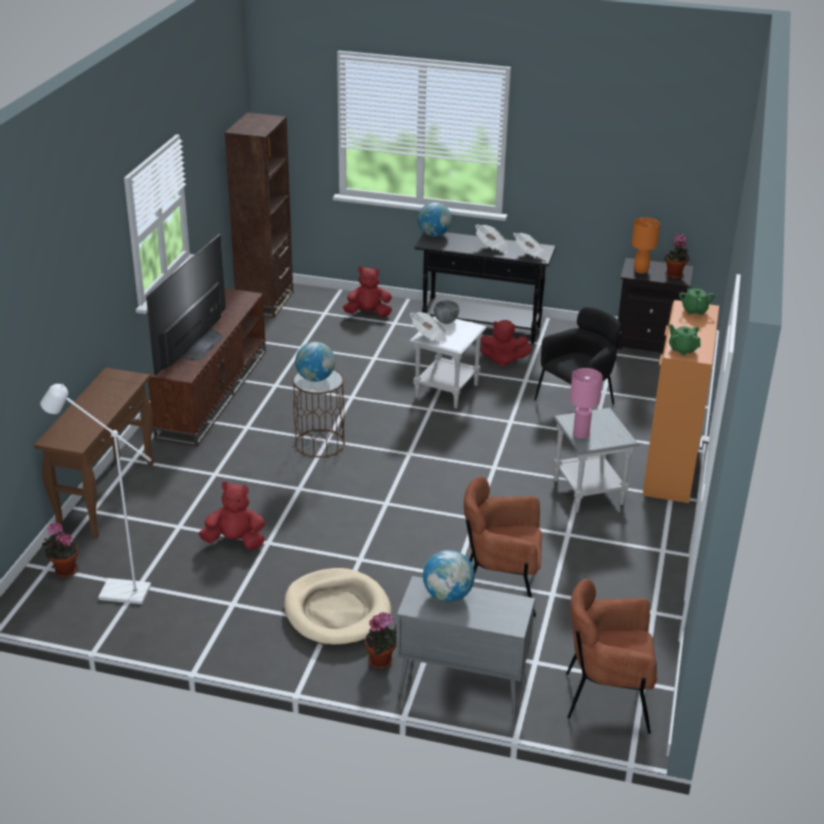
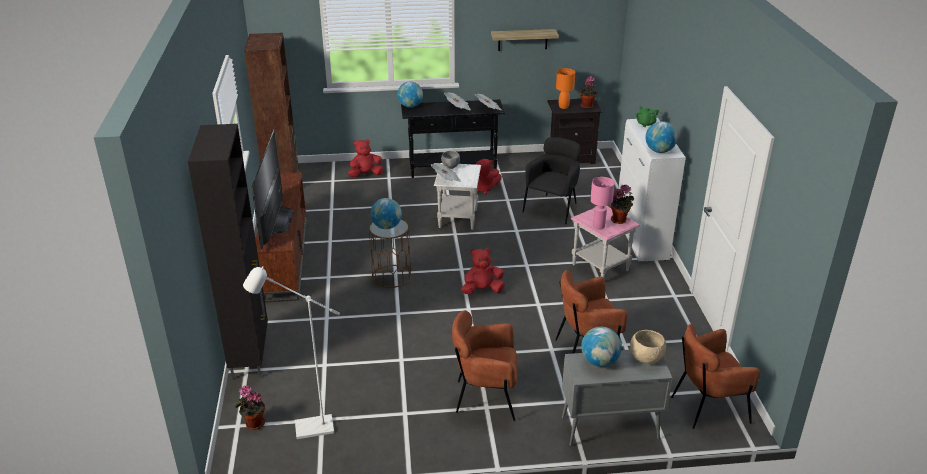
camera: 20 degrees left, 0 degrees up
brown console table [34,368,154,539] -> black cabinet [188,124,268,379]
red plush toy [199,481,265,550] -> red plush toy moved to [461,248,505,295]
beige dog bed [284,568,391,646] -> brown armchair [452,311,517,421]
potted plant [365,612,397,669] -> potted plant moved to [611,185,635,224]
grey side table [553,408,639,513] -> pink side table [570,206,640,277]
orange cabinet [643,300,719,503] -> white cabinet [618,118,686,262]
green teapot [669,324,701,356] -> globe [645,121,678,153]
none -> shelf [491,29,559,51]
none -> beige bowl [630,330,666,364]

